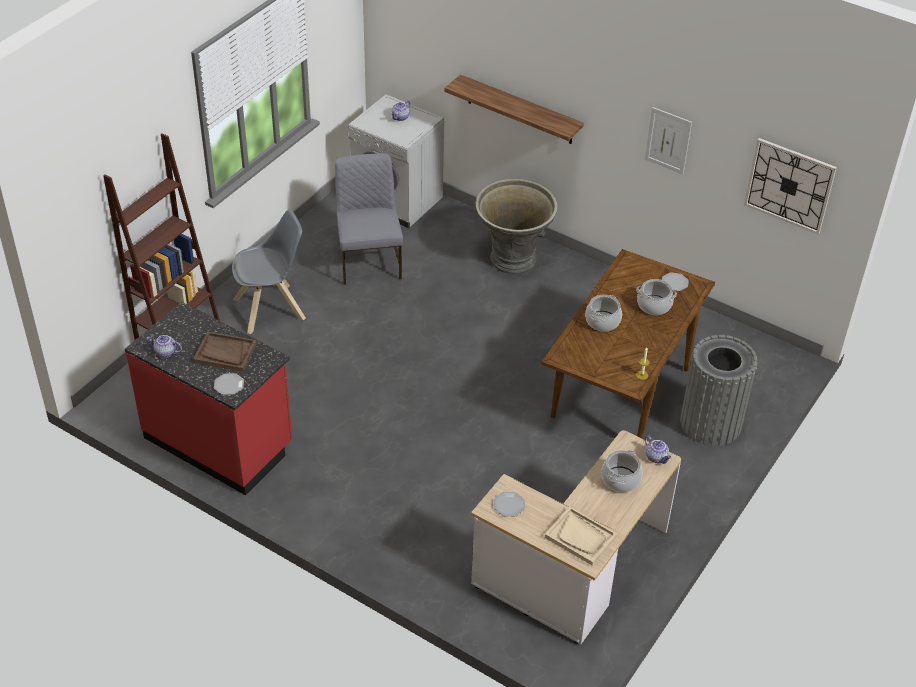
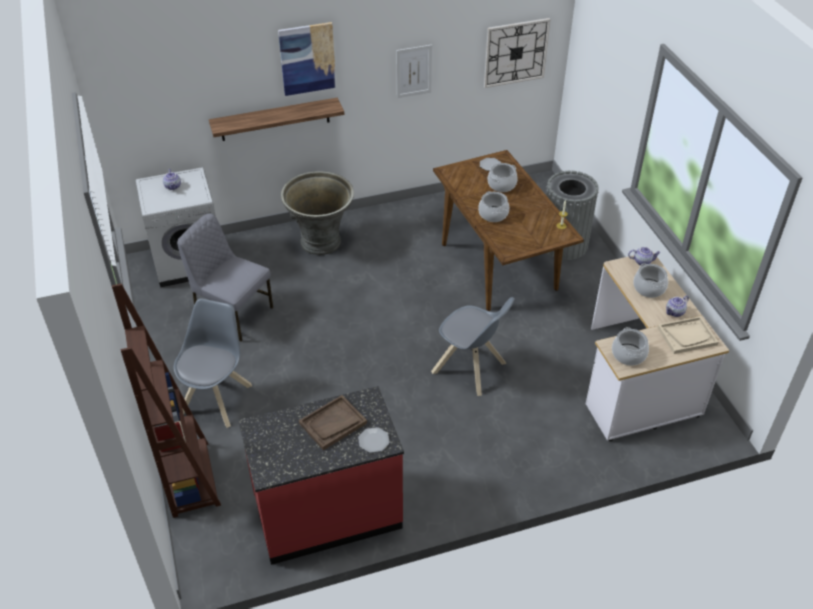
camera: 50 degrees left, 0 degrees up
teapot [147,335,182,358] -> teapot moved to [666,295,689,317]
plate [494,492,525,516] -> cooking pot [612,327,649,366]
none -> picture [278,22,336,96]
none -> grey chair [431,297,515,396]

